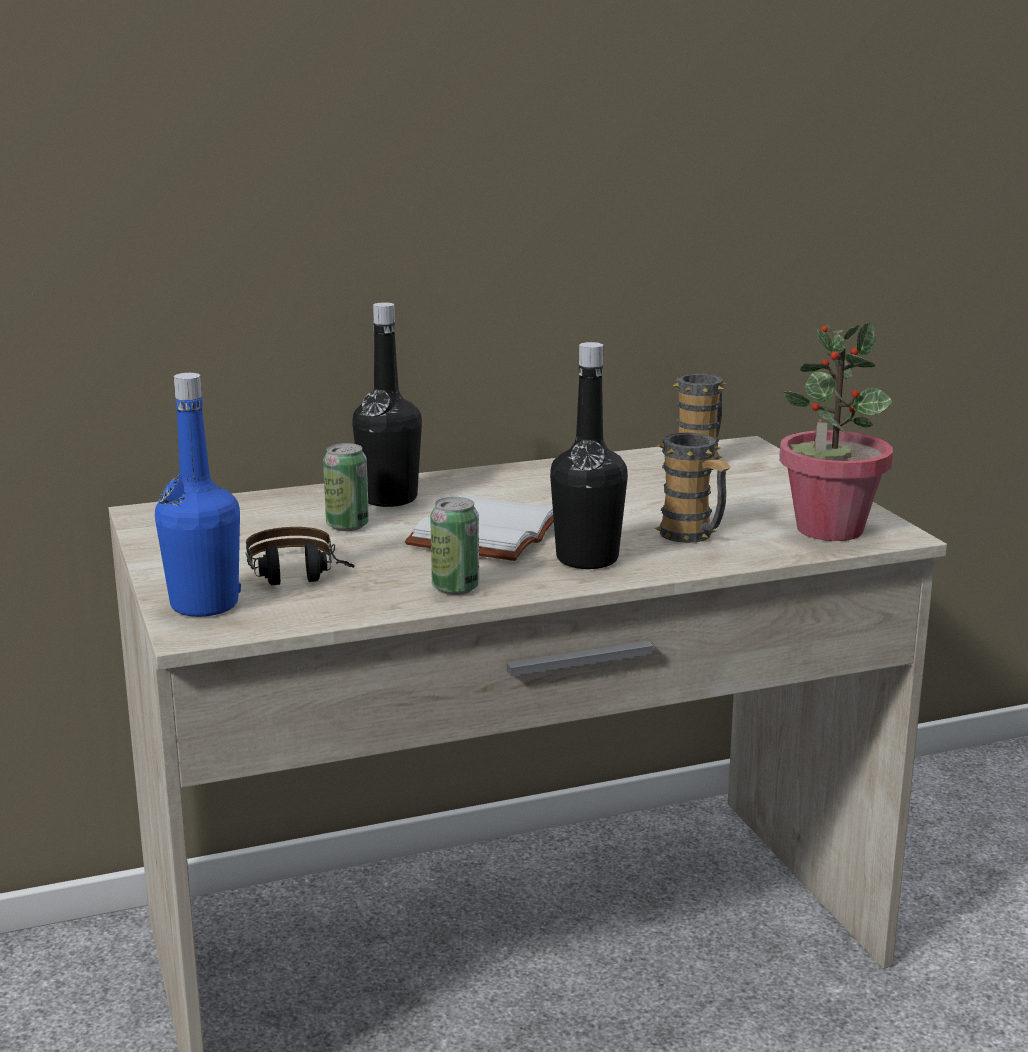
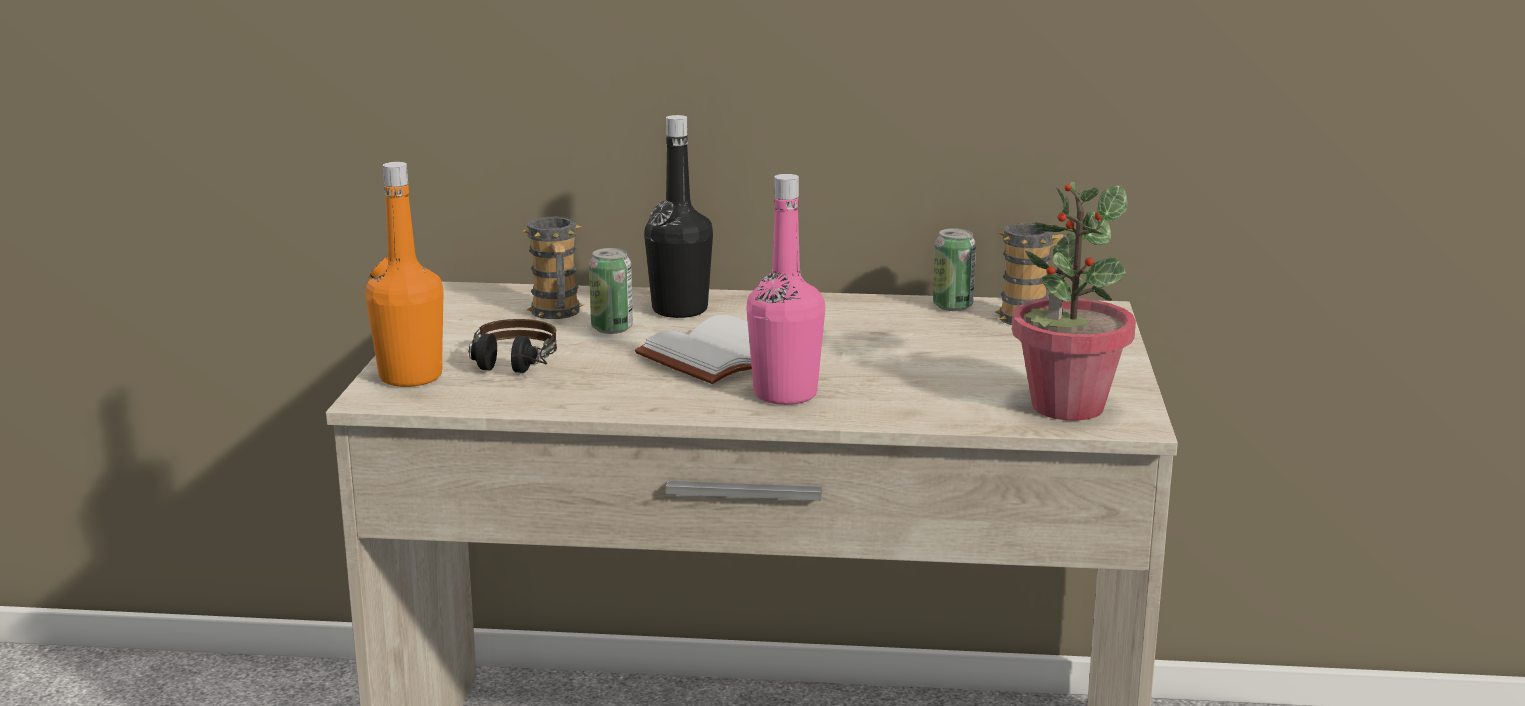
camera: 25 degrees right, 0 degrees up
blue bottle [155,373,241,617] -> orange bottle [365,162,444,387]
can [430,497,479,595] -> can moved to [933,228,976,311]
black bottle [550,342,628,569] -> pink bottle [747,174,825,405]
mug [654,433,731,543] -> mug moved to [522,217,584,319]

